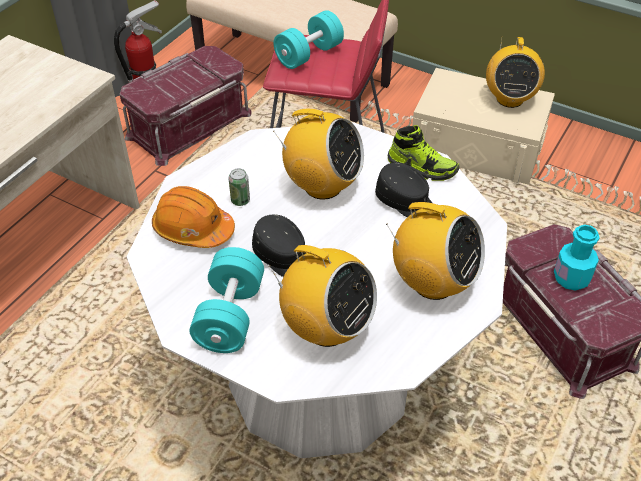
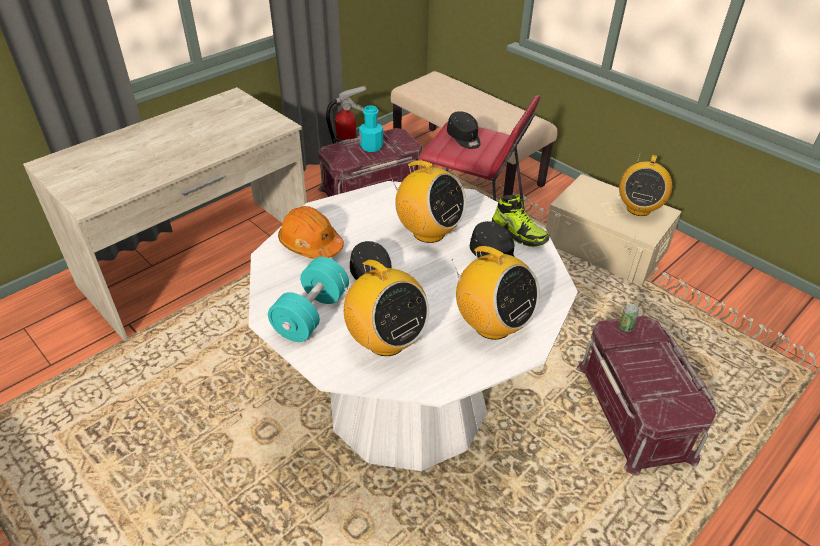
camera: 15 degrees right, 5 degrees down
can [228,168,250,206] -> can moved to [619,304,639,332]
turquoise dumbbell [274,10,344,69] -> black cap [447,111,480,149]
turquoise bottle [554,225,600,291] -> turquoise bottle moved to [359,105,383,152]

